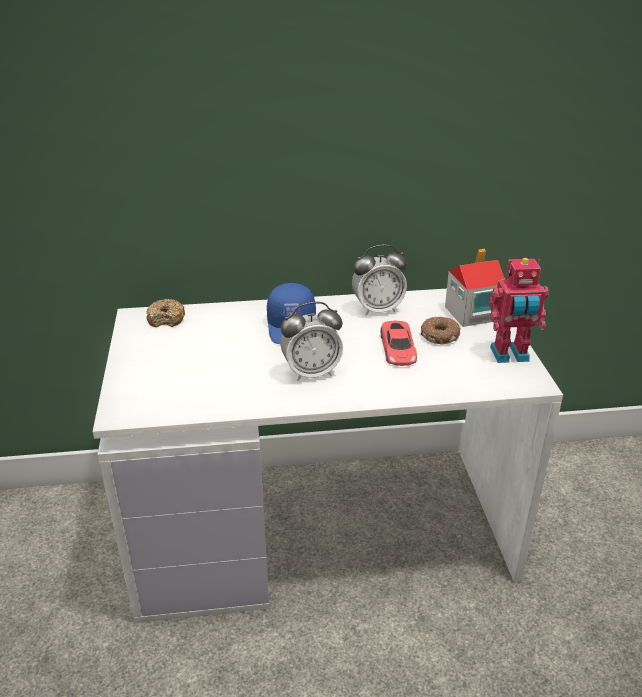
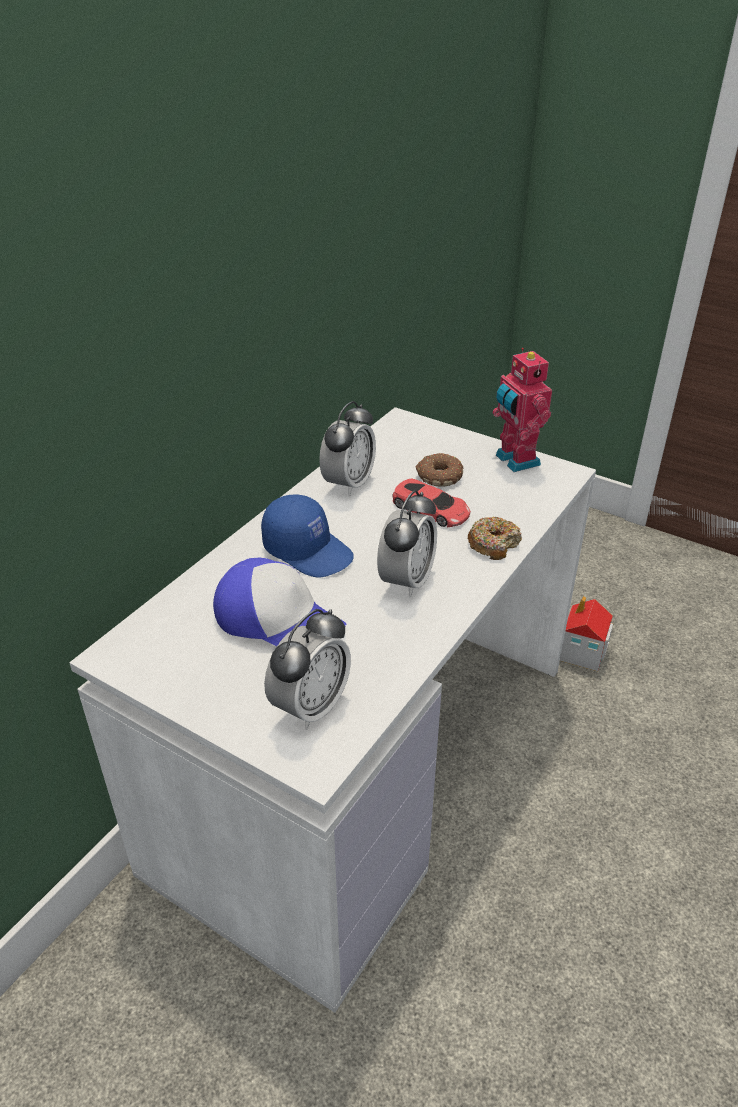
camera: 50 degrees left, 5 degrees up
donut [146,299,185,327] -> donut moved to [468,517,522,560]
toy house [445,249,505,327] -> toy house moved to [560,596,613,671]
toy robot [489,258,549,363] -> toy robot turned 120 degrees clockwise [492,348,552,472]
none -> cap [213,558,346,646]
none -> alarm clock [264,609,351,730]

